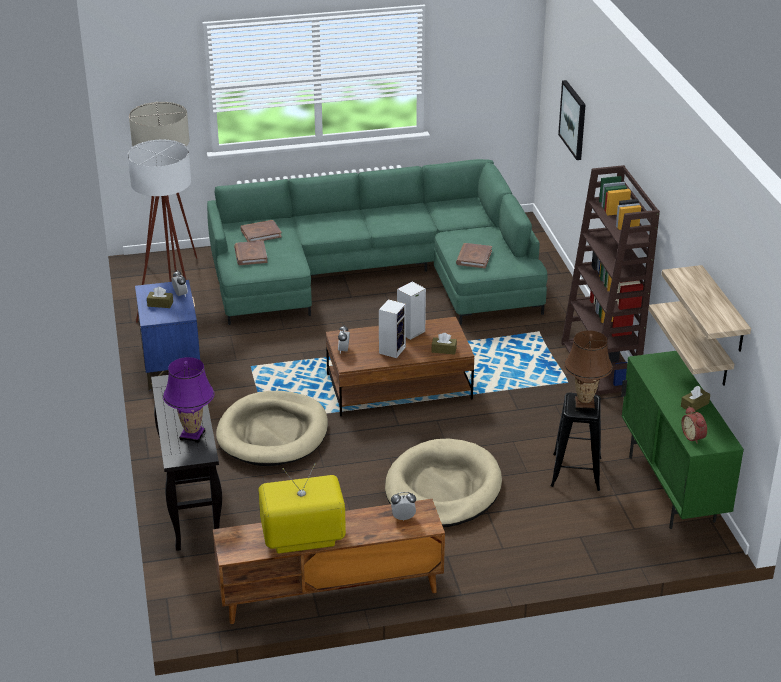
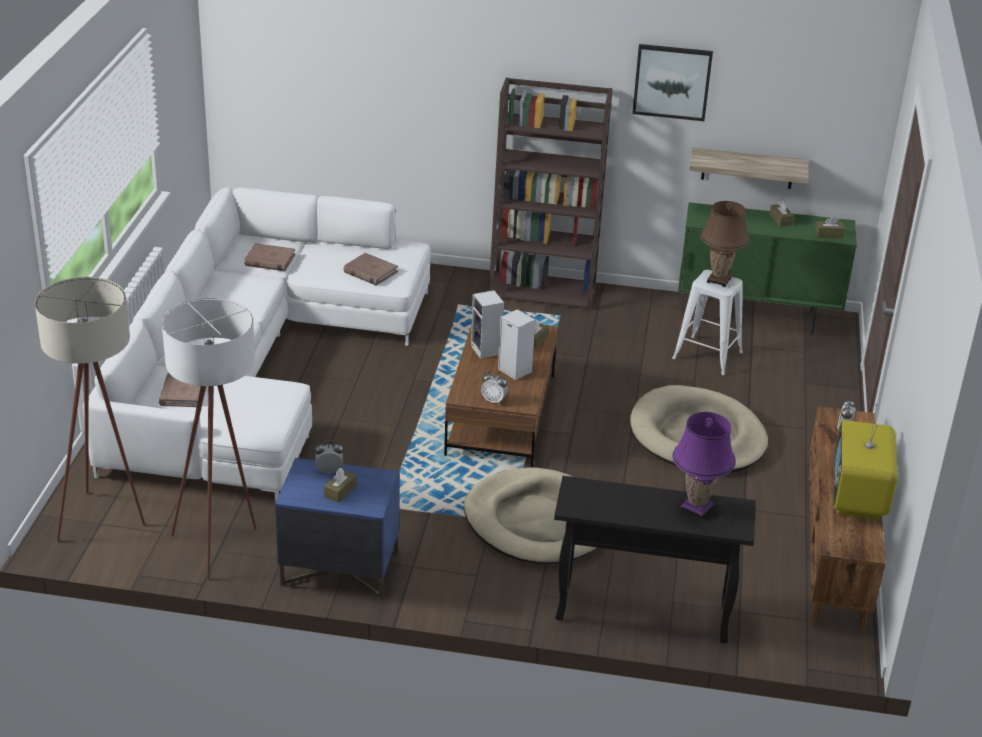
camera: 70 degrees left, 0 degrees up
green sofa [207,159,547,325] -> white sofa [83,187,431,502]
brown book [234,240,268,265] -> brown book moved to [244,243,295,271]
black stool [551,393,601,491] -> white stool [673,270,743,375]
picture [558,80,586,160] -> picture moved to [632,44,713,121]
shelf [661,265,751,352] -> none
alarm clock [681,406,707,444] -> brown tissue box [815,216,845,238]

